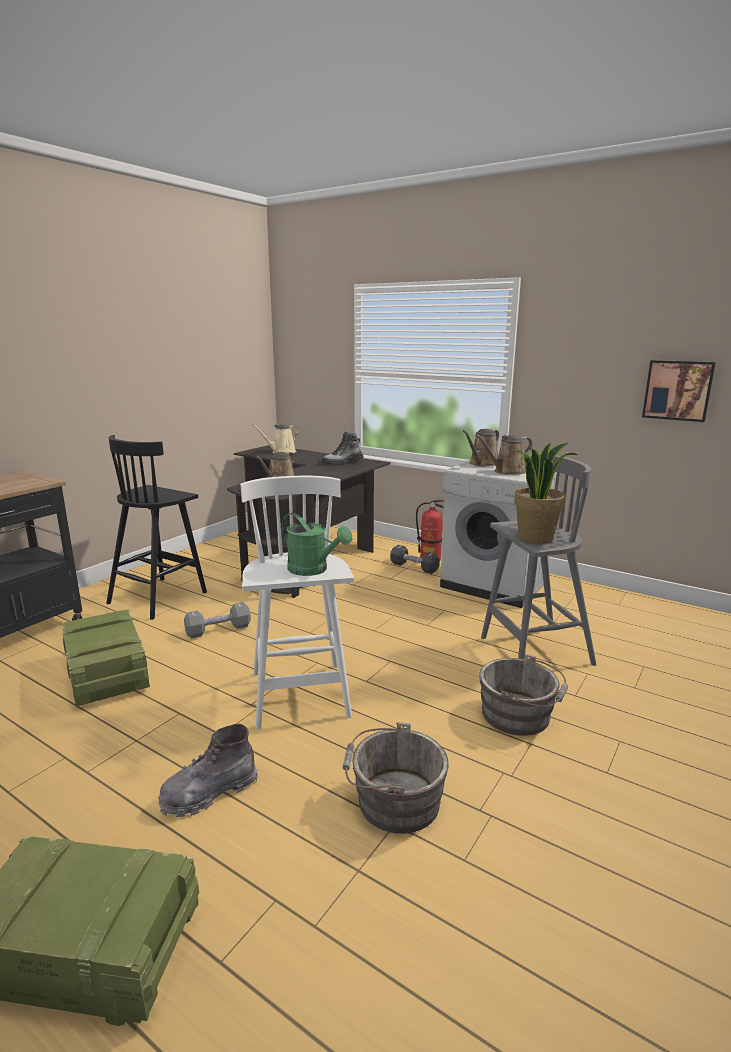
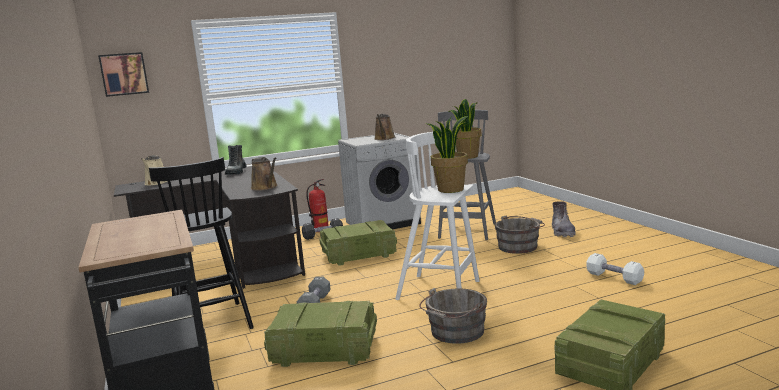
camera: 55 degrees left, 5 degrees down
grey boot [158,724,258,817] -> grey boot moved to [552,201,575,237]
green watering can [282,513,352,576] -> potted plant [426,116,469,193]
grey bucket [342,722,449,834] -> grey bucket moved to [419,288,487,344]
brown watering can [463,429,499,466] -> none
picture [642,360,716,422] -> picture moved to [98,52,149,97]
none -> crate [319,220,397,265]
none -> white dumbbell [586,253,644,285]

